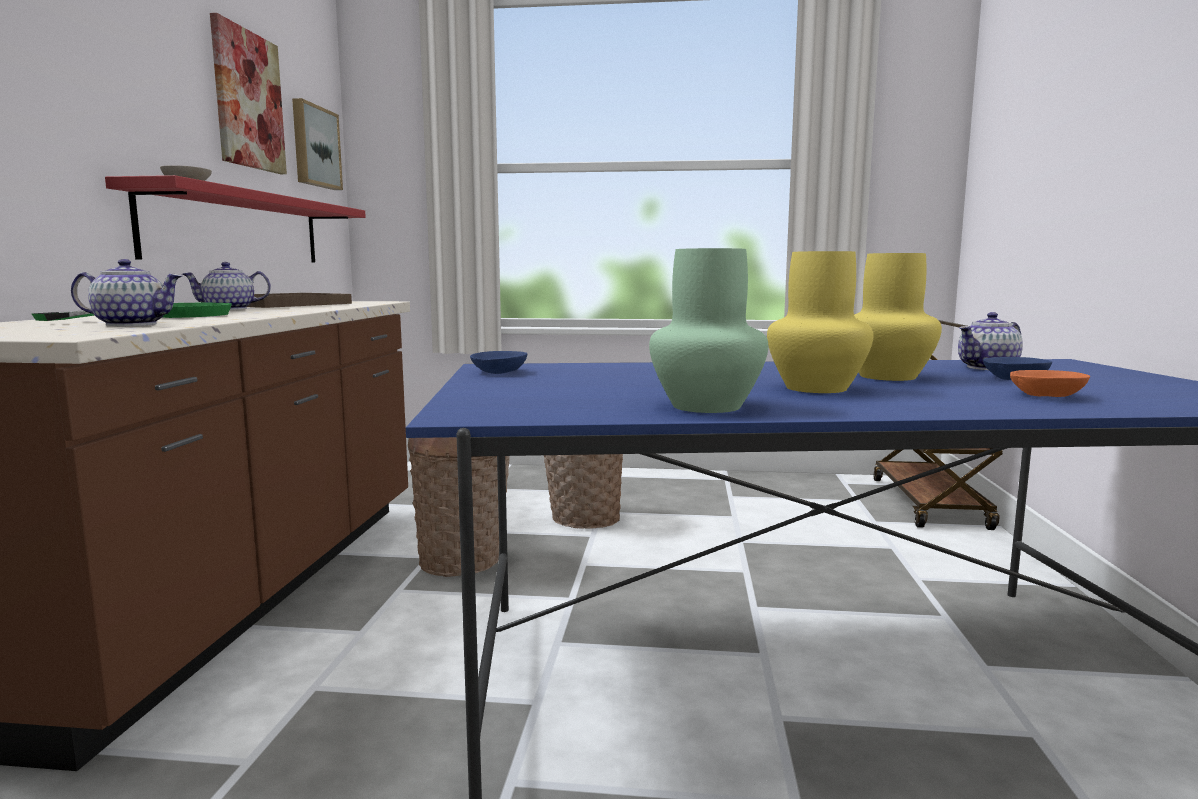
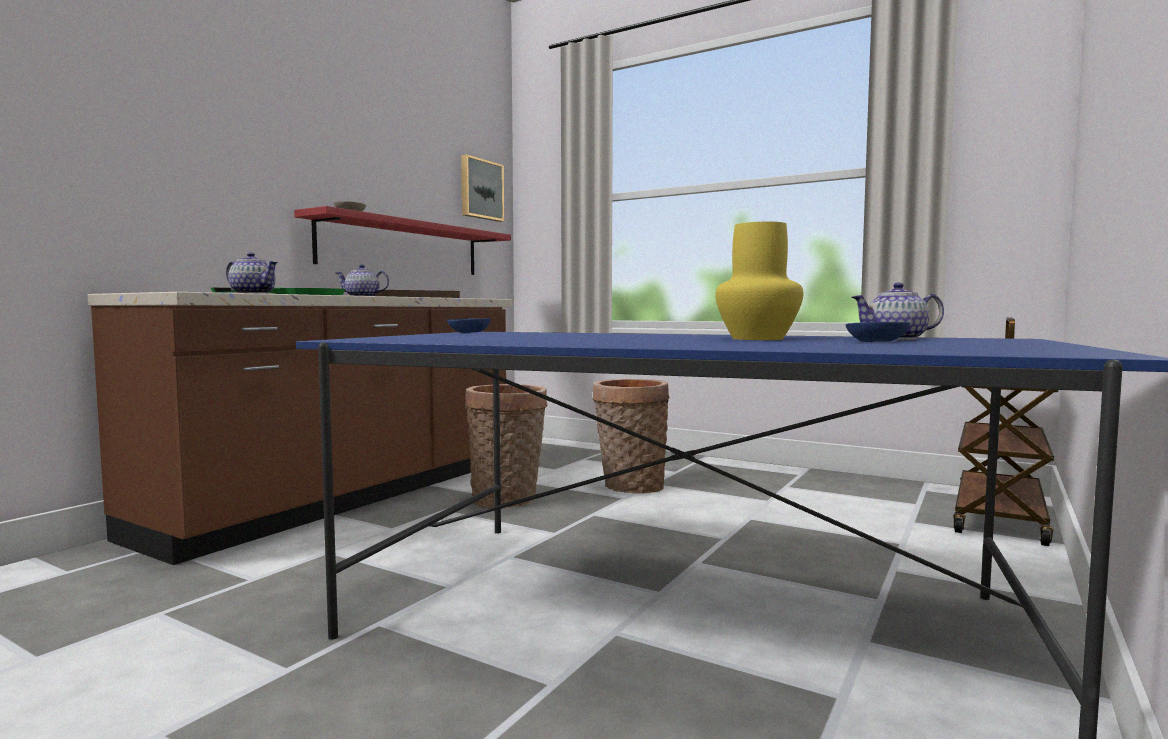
camera: 25 degrees right, 5 degrees down
picture [210,13,287,174] -> none
green vase [649,248,768,413] -> none
yellow vase [767,251,874,393] -> none
orange bowl [1010,370,1090,397] -> none

